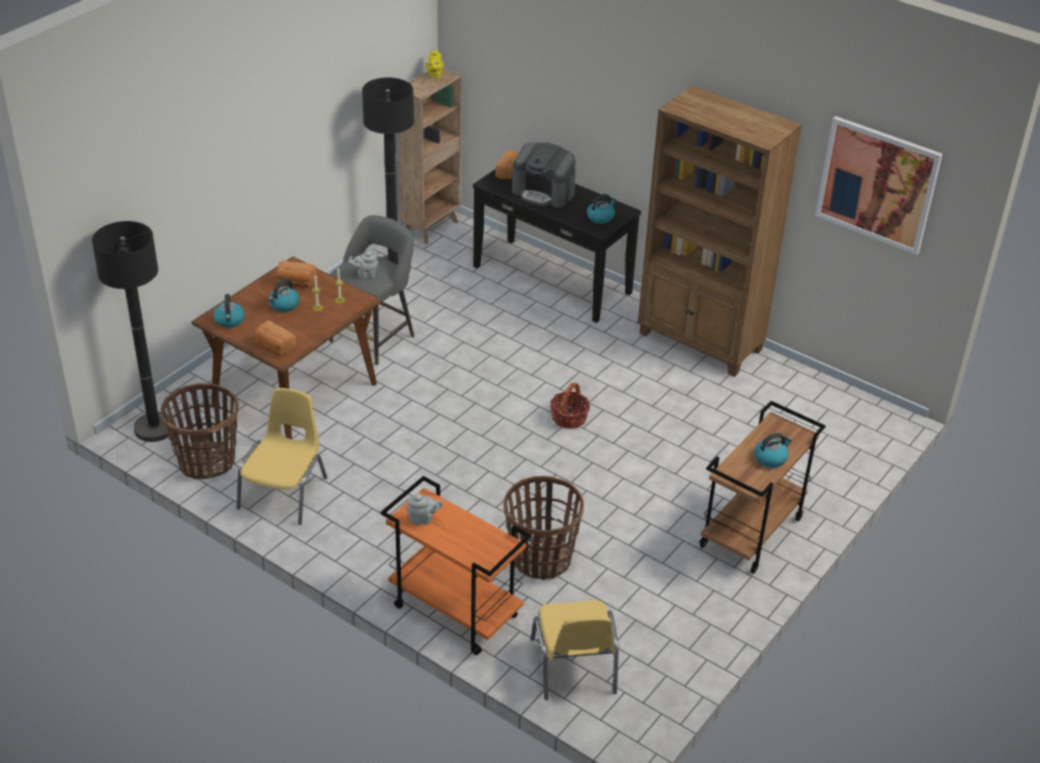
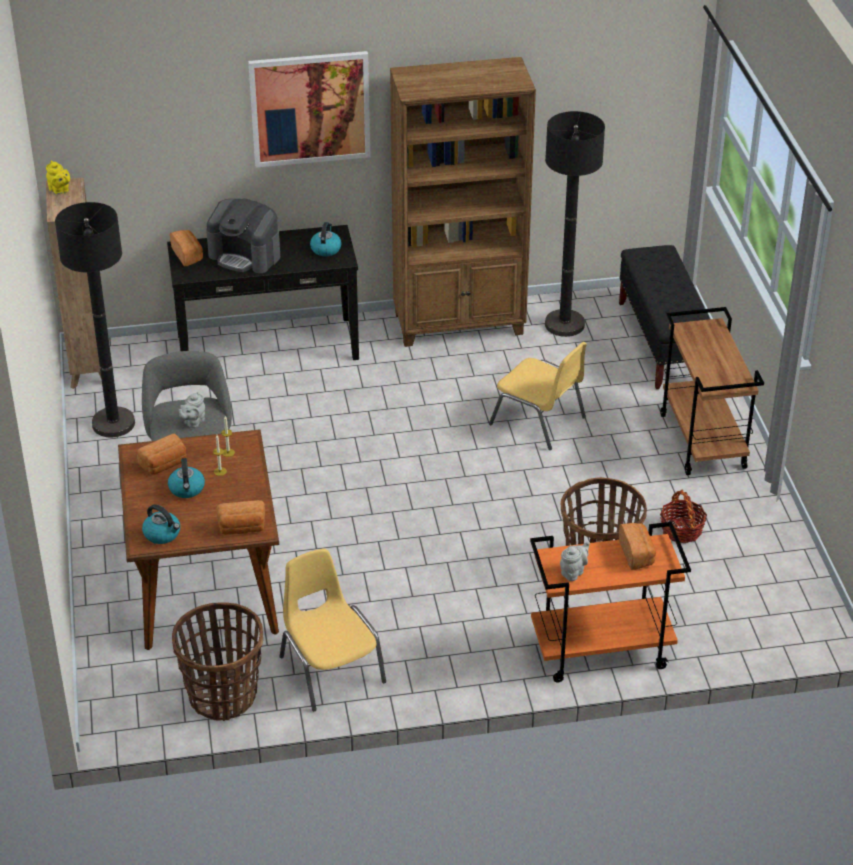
camera: 45 degrees left, 0 degrees up
black floor lamp [92,221,173,442] -> black floor lamp moved to [545,111,605,337]
coffee machine [512,142,576,208] -> coffee machine turned 45 degrees clockwise [206,198,280,273]
yellow chair [531,600,619,700] -> yellow chair moved to [489,342,587,450]
basket [550,383,590,429] -> basket moved to [660,489,707,543]
kettle [754,433,792,468] -> none
picture [815,116,942,255] -> picture moved to [248,51,370,168]
none -> black bench [619,245,710,389]
none -> bread [619,523,656,570]

